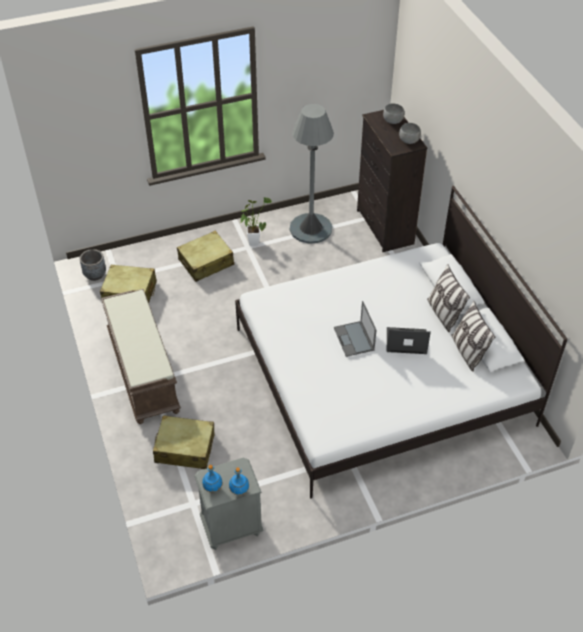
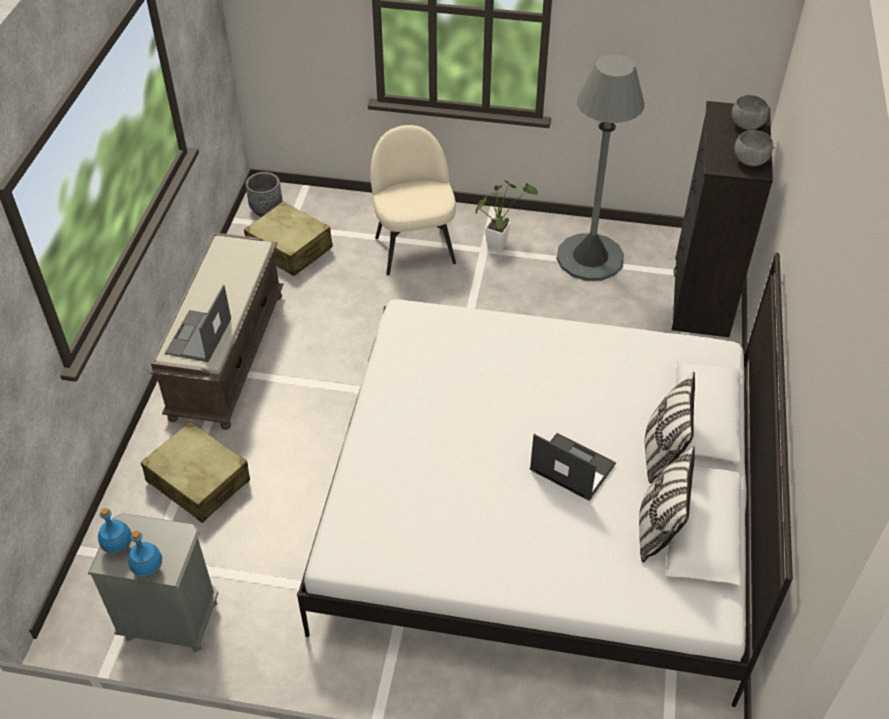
camera: 30 degrees right, 0 degrees up
beige suitcase [177,231,234,282] -> beige chair [370,125,456,275]
laptop [334,301,376,357] -> laptop moved to [165,285,231,362]

